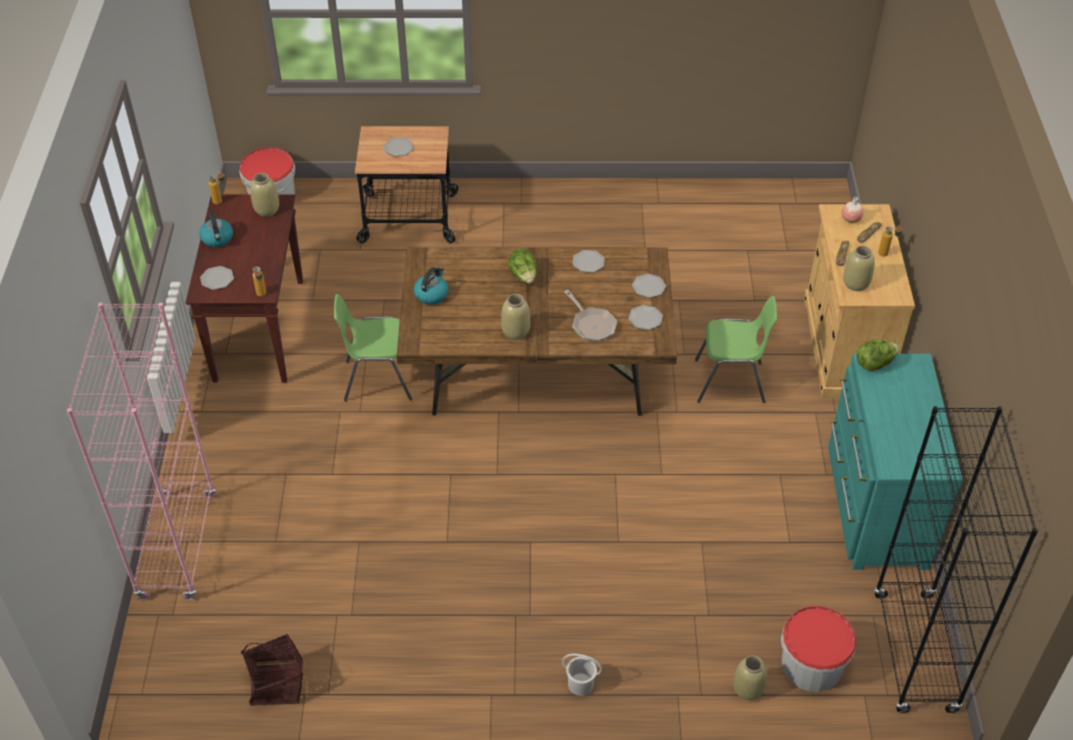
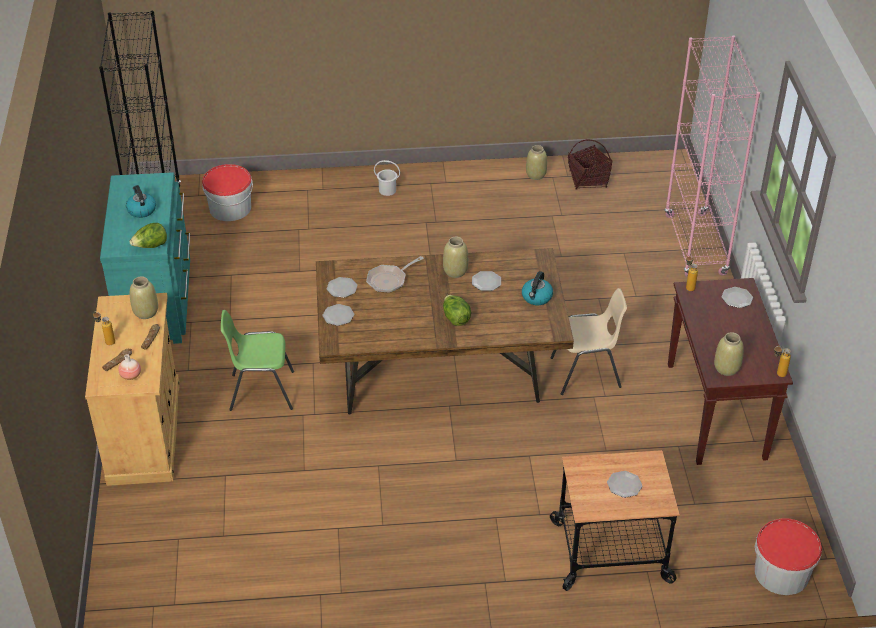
camera: 175 degrees right, 5 degrees down
kettle [199,211,233,247] -> kettle moved to [126,185,156,218]
green chair [334,294,412,401] -> beige chair [550,288,627,395]
frying pan [564,290,617,342] -> frying pan turned 90 degrees counterclockwise [366,256,424,293]
plate [572,250,605,273] -> plate moved to [472,271,501,291]
beige vase [733,656,767,700] -> beige vase moved to [526,145,547,180]

